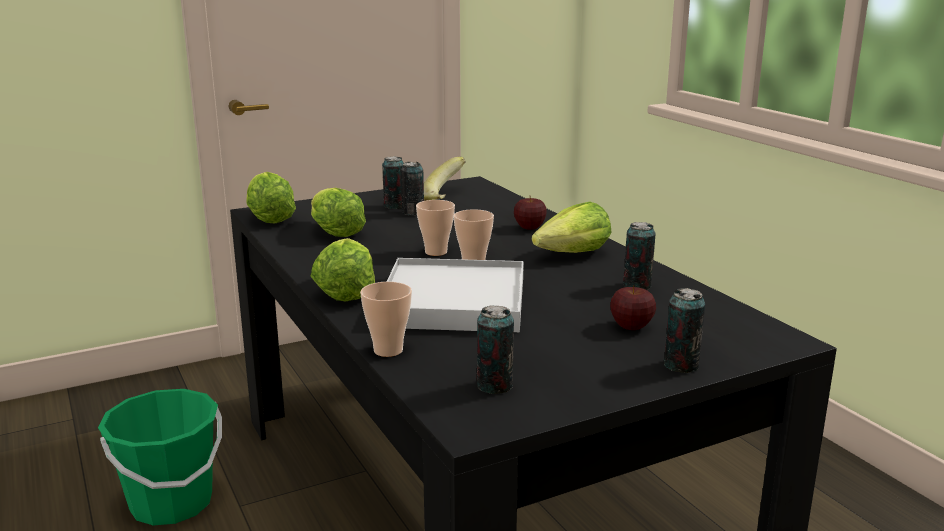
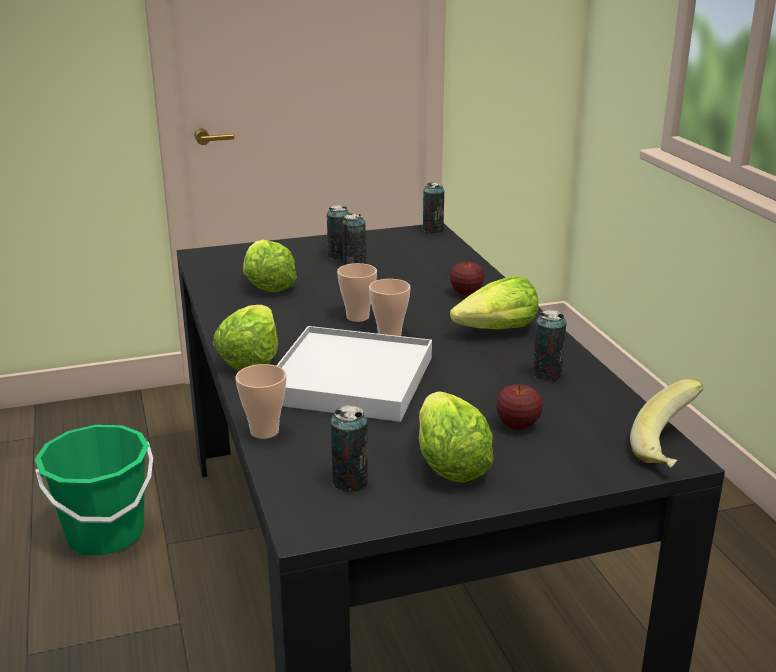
camera: 10 degrees right, 5 degrees up
lettuce [246,172,296,223] -> lettuce moved to [419,392,494,482]
banana [424,157,466,201] -> banana moved to [630,379,704,468]
can [664,288,705,373] -> can moved to [423,182,444,234]

